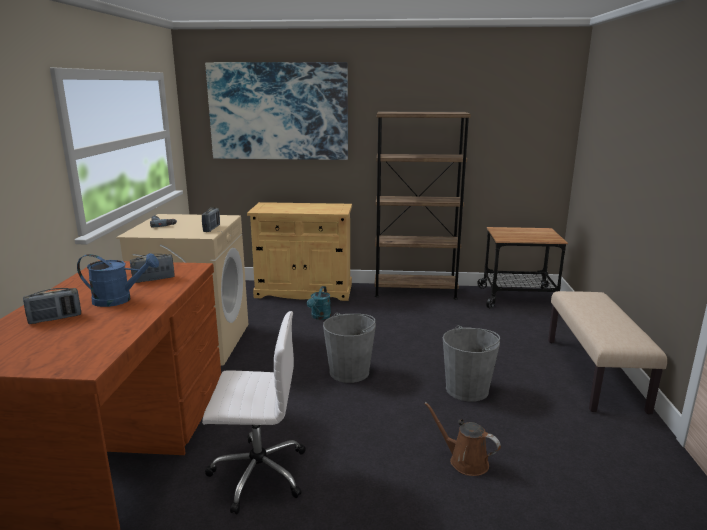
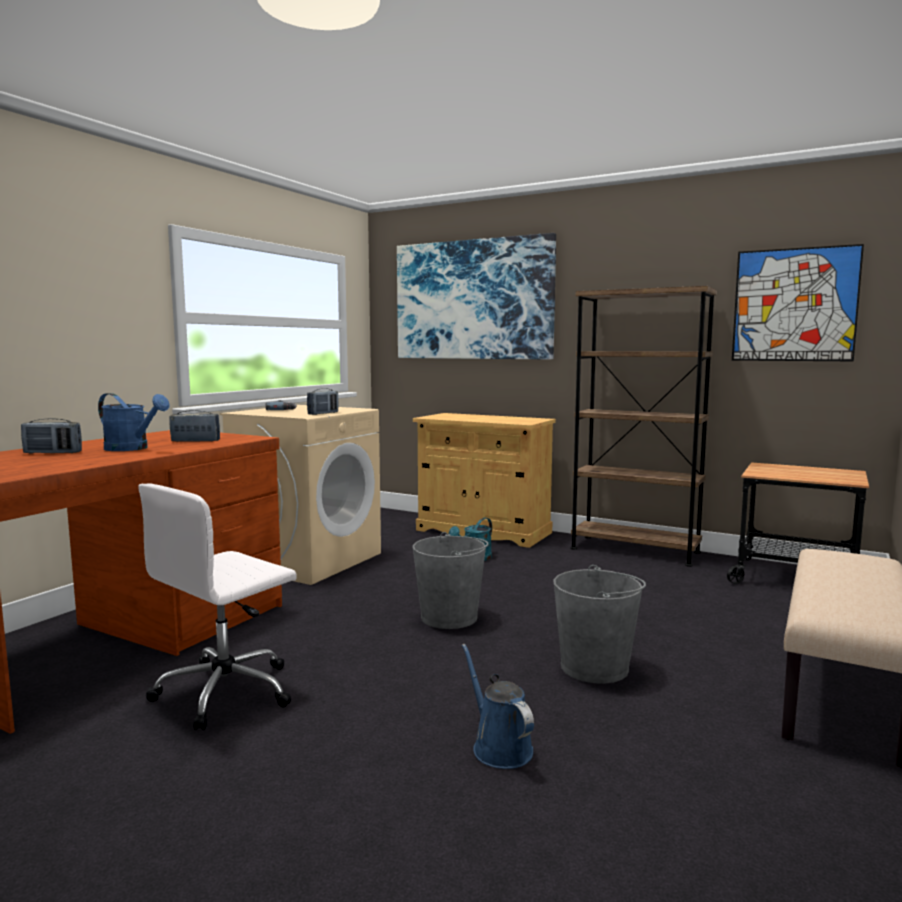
camera: 25 degrees right, 10 degrees down
white office chair [202,311,306,514] -> white office chair turned 105 degrees clockwise [138,484,297,730]
brown watering can [424,402,501,476] -> blue watering can [462,644,534,769]
none -> picture [732,244,864,361]

